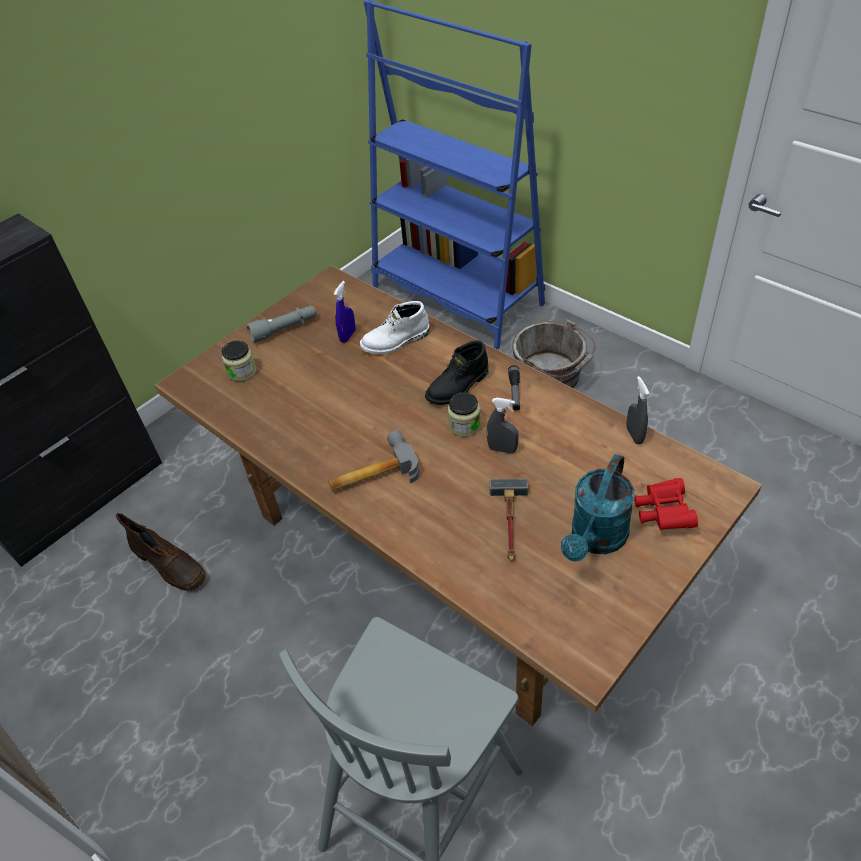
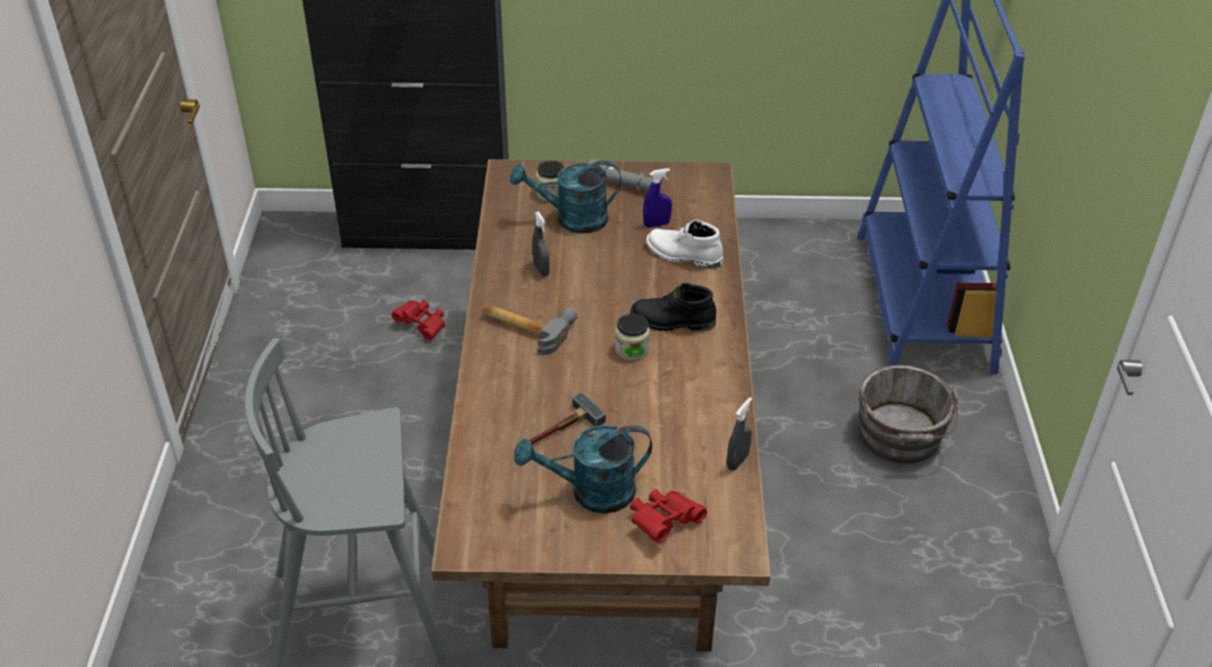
camera: 45 degrees right, 5 degrees down
brown boot [116,513,206,591] -> red binoculars [392,300,445,340]
grey spray bottle [487,398,519,453] -> grey spray bottle moved to [532,212,550,276]
flashlight [508,365,520,411] -> none
none -> turquoise watering can [510,161,621,234]

